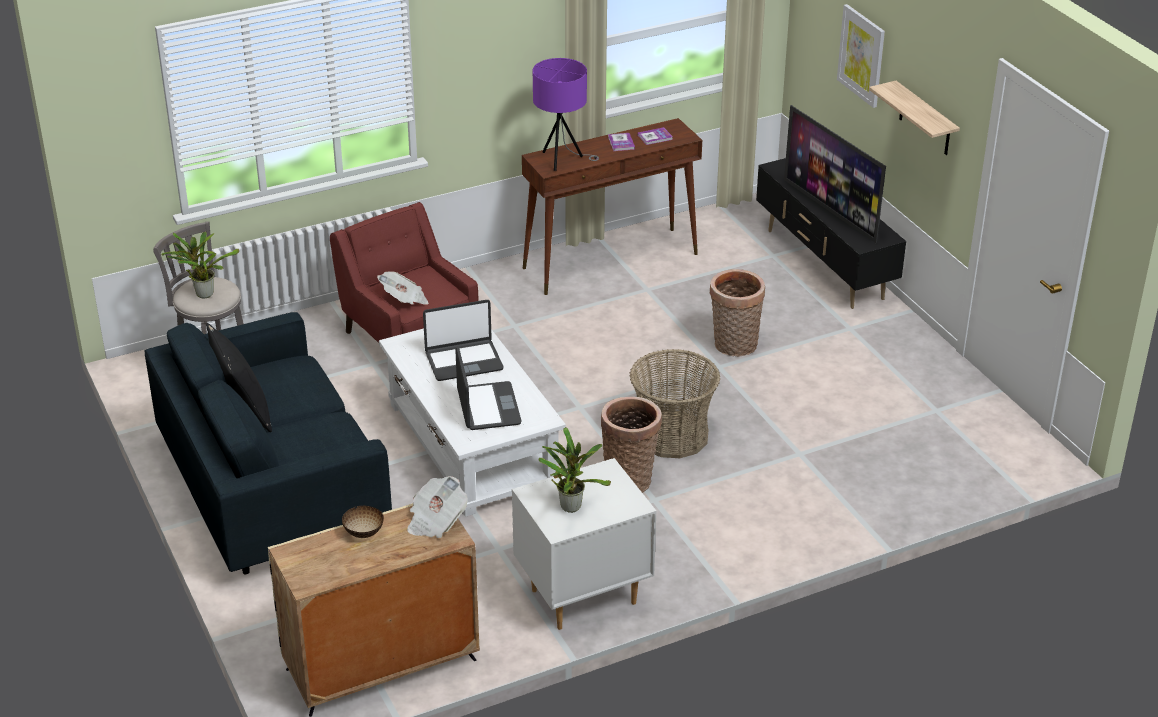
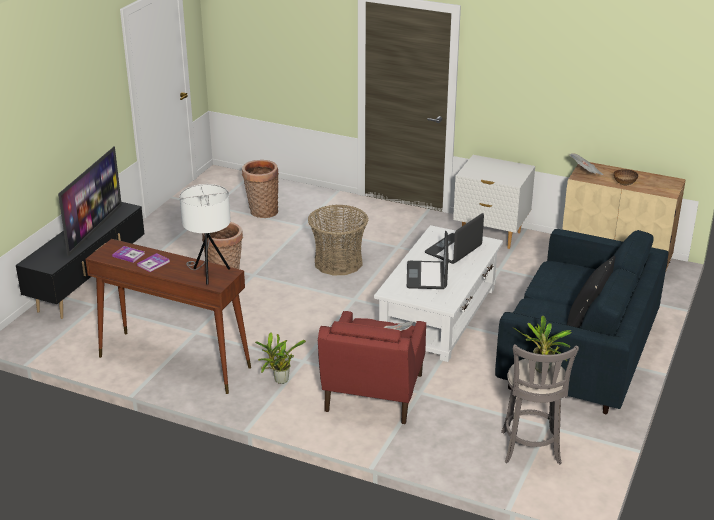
camera: 130 degrees left, 5 degrees down
laptop [423,300,504,381] -> laptop turned 120 degrees counterclockwise [407,231,449,289]
purple table lamp [533,58,599,171] -> white table lamp [180,184,231,285]
potted plant [539,427,611,513] -> potted plant moved to [255,332,306,384]
basket [601,397,662,493] -> basket moved to [242,160,279,218]
picture [837,4,885,108] -> none
shelf [869,81,960,155] -> none

